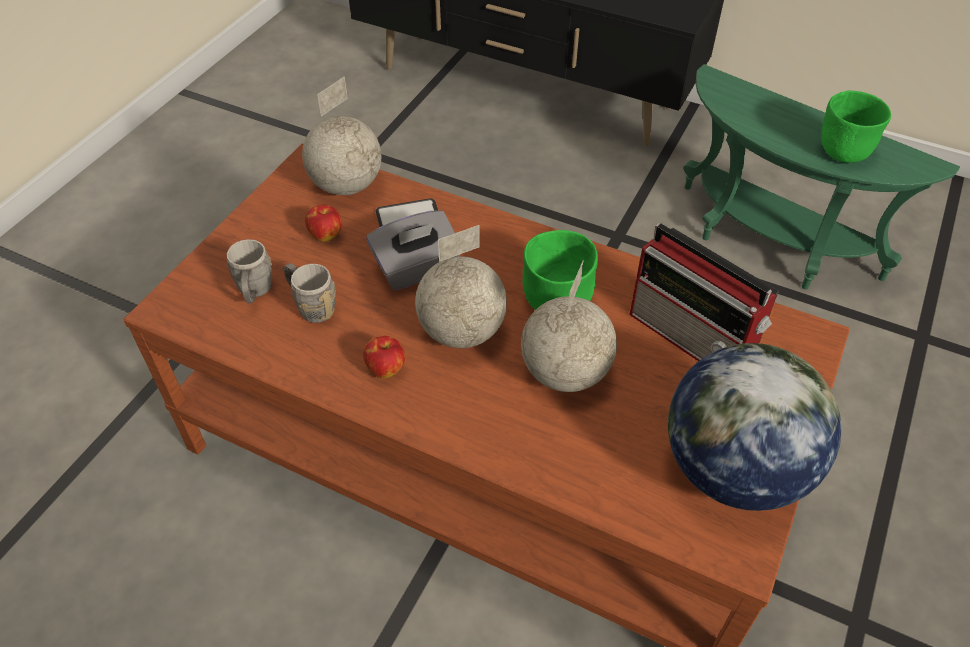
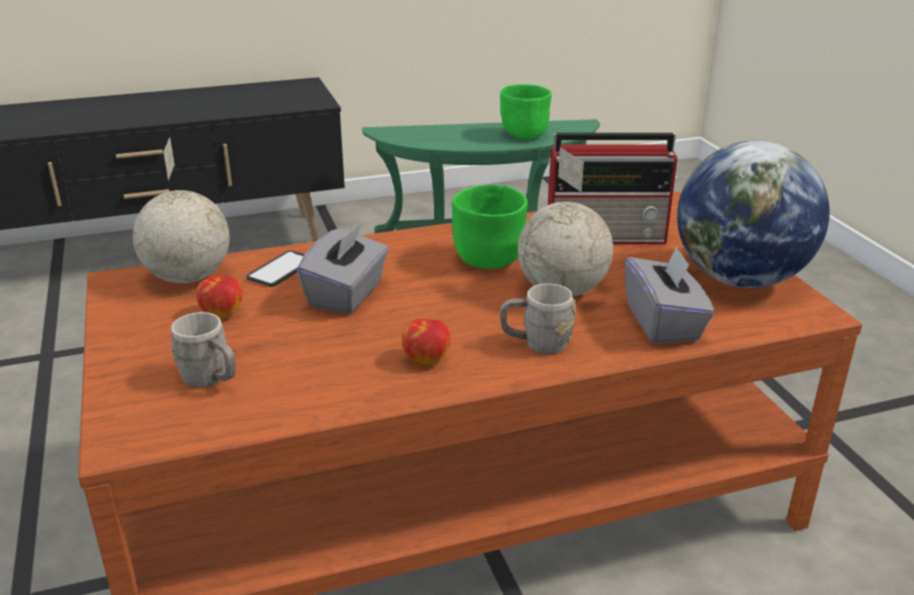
camera: 45 degrees left, 20 degrees down
grey mug [284,263,336,323] -> grey mug moved to [500,283,576,354]
globe [415,225,507,348] -> none
none -> grey tissue box [625,246,715,344]

